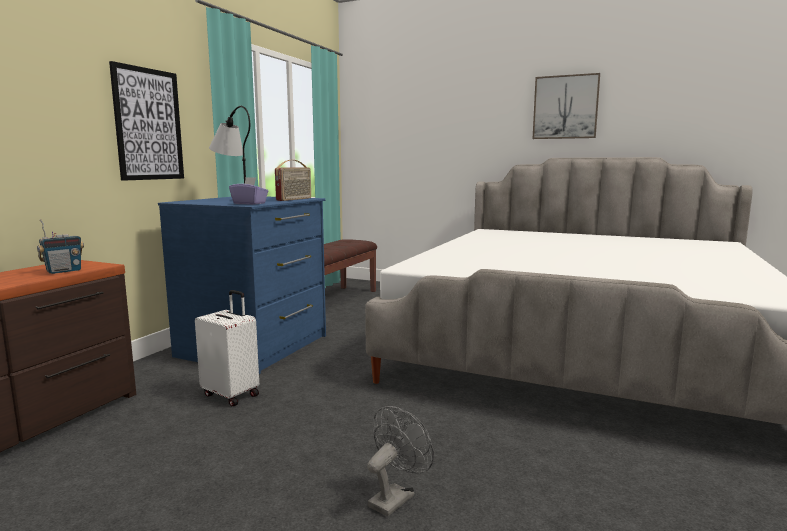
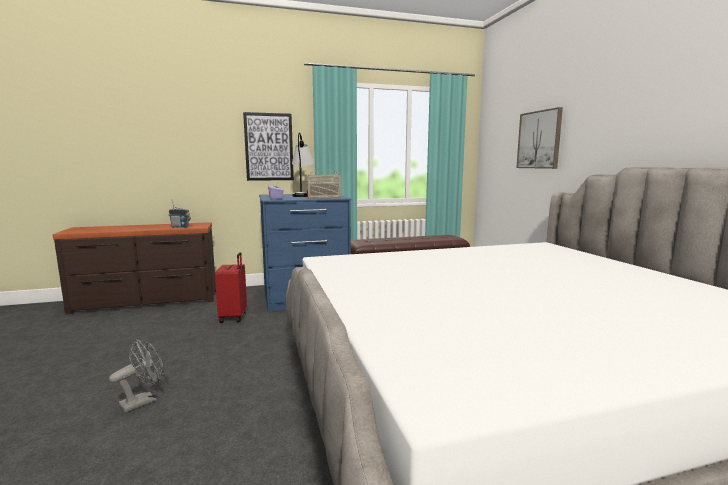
camera: 50 degrees right, 0 degrees up
white suitcase [195,290,259,406] -> red suitcase [215,252,247,323]
grey fan [367,406,434,517] -> grey fan turned 45 degrees counterclockwise [109,339,163,413]
picture [533,73,600,139] -> picture moved to [516,107,563,169]

